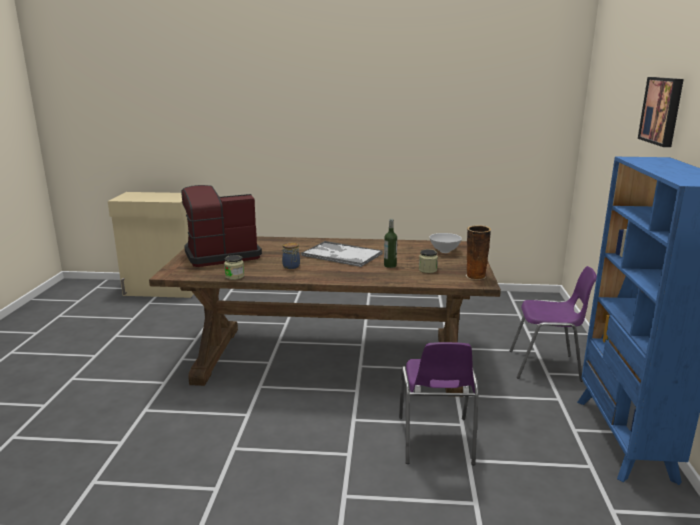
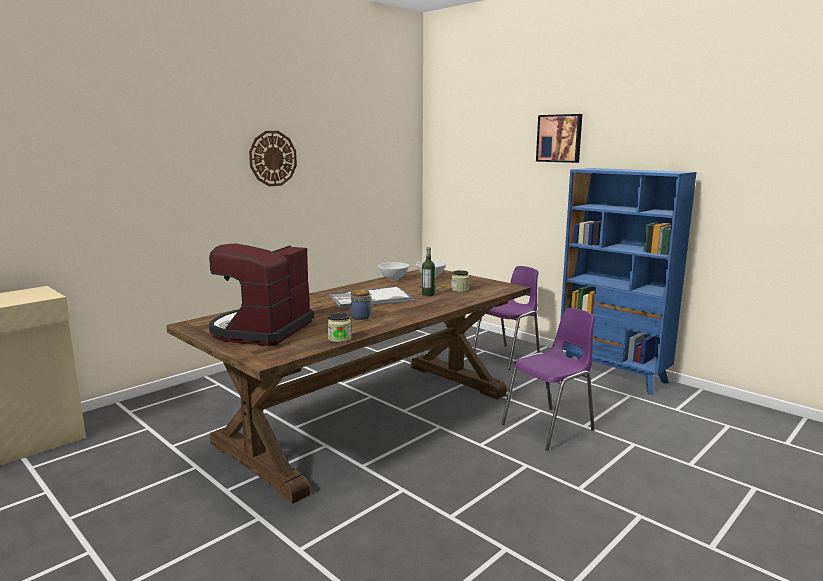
camera: 50 degrees left, 5 degrees down
purple chair [399,342,479,465] -> purple chair turned 75 degrees counterclockwise [501,308,595,450]
vase [466,225,491,280] -> none
none -> wall clock [249,131,297,186]
none -> white bowl [378,262,409,281]

